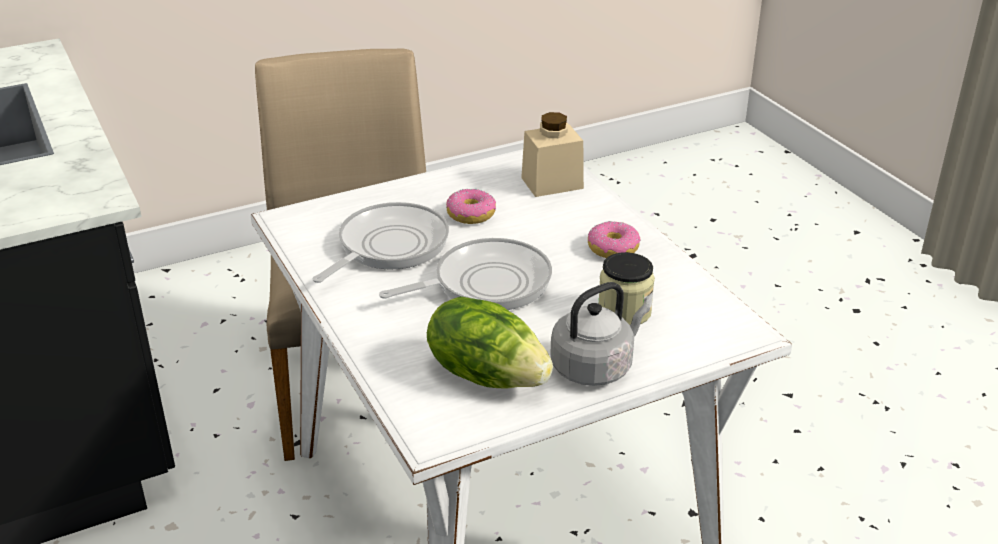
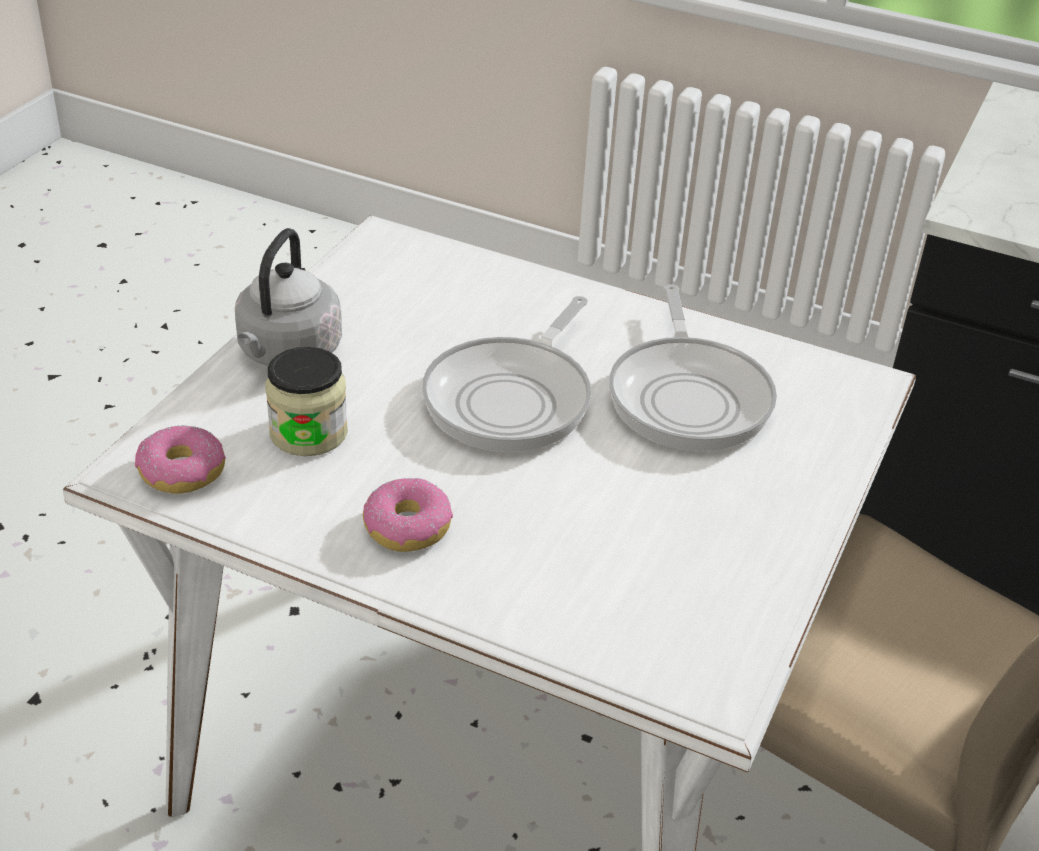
camera: 140 degrees right, 5 degrees up
lettuce [427,296,553,388] -> none
donut [446,189,496,224] -> donut moved to [135,425,226,494]
beige jar [521,112,584,197] -> none

